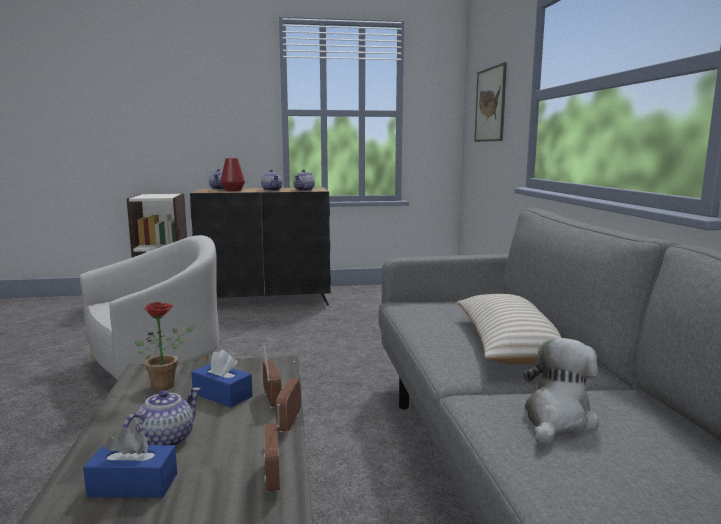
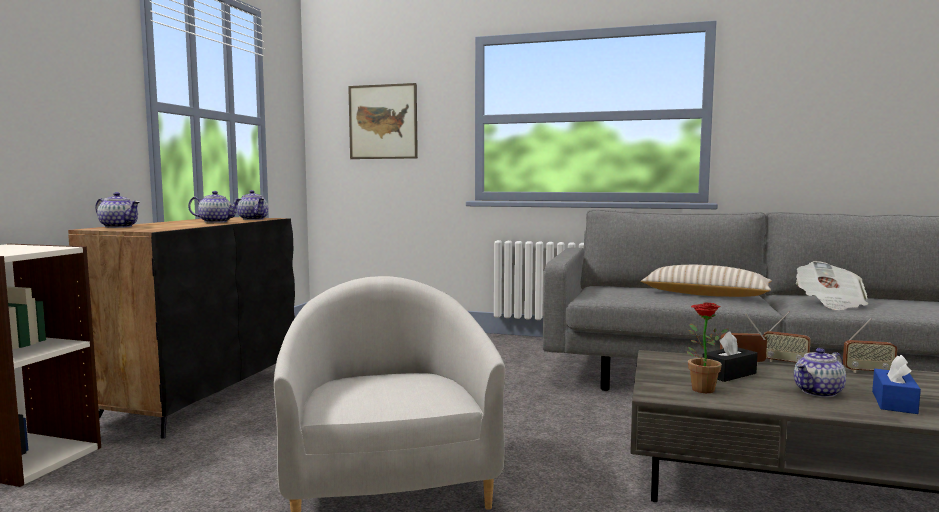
camera: 65 degrees left, 5 degrees down
teapot [122,387,201,447] -> teapot turned 90 degrees counterclockwise [794,348,846,397]
blue tissue box [191,350,253,408] -> black tissue box [703,331,758,382]
red vase [220,158,245,191] -> none
plush toy [523,338,599,445] -> newspaper [796,261,868,310]

